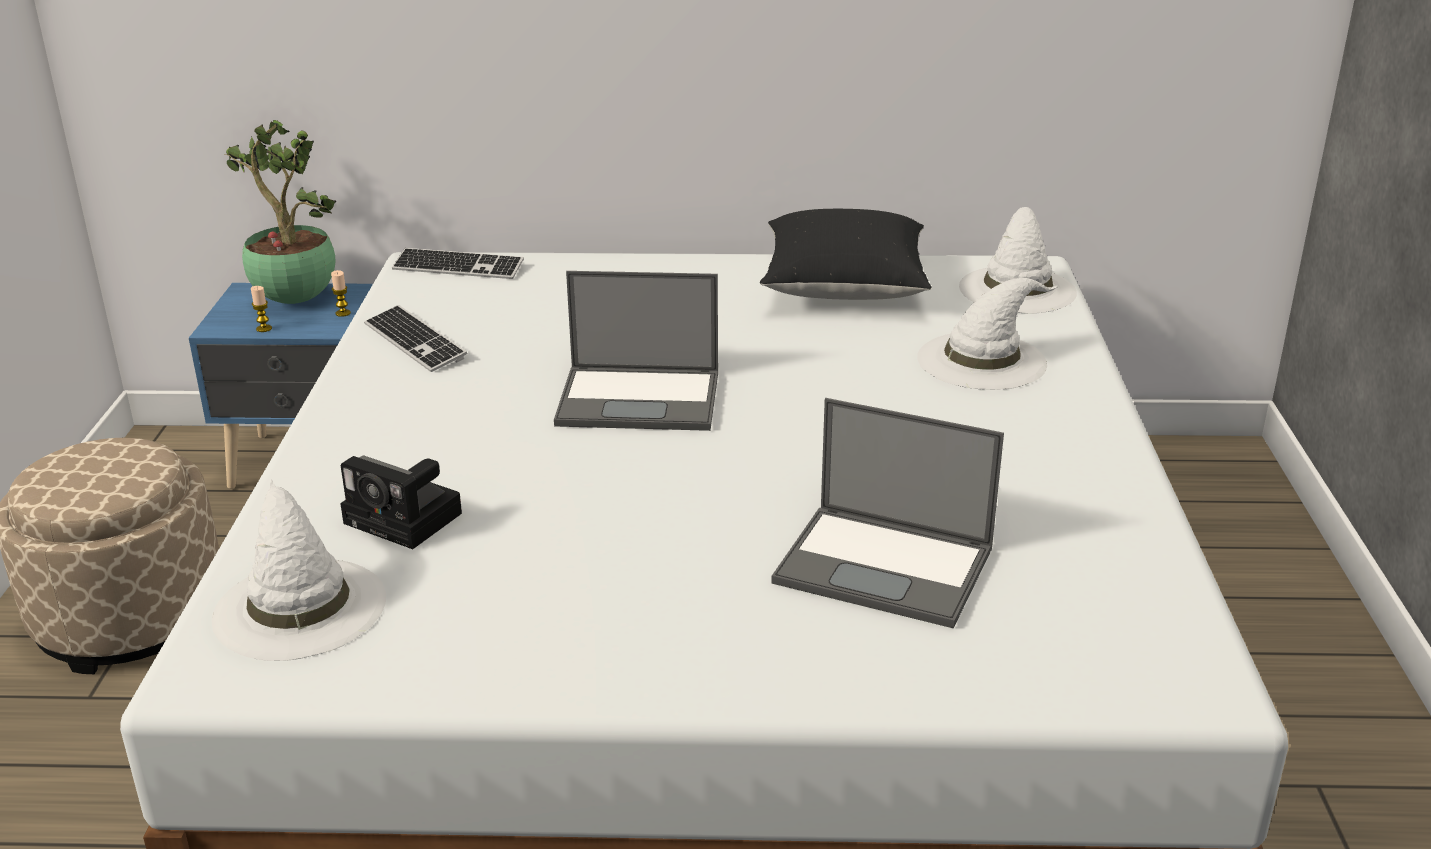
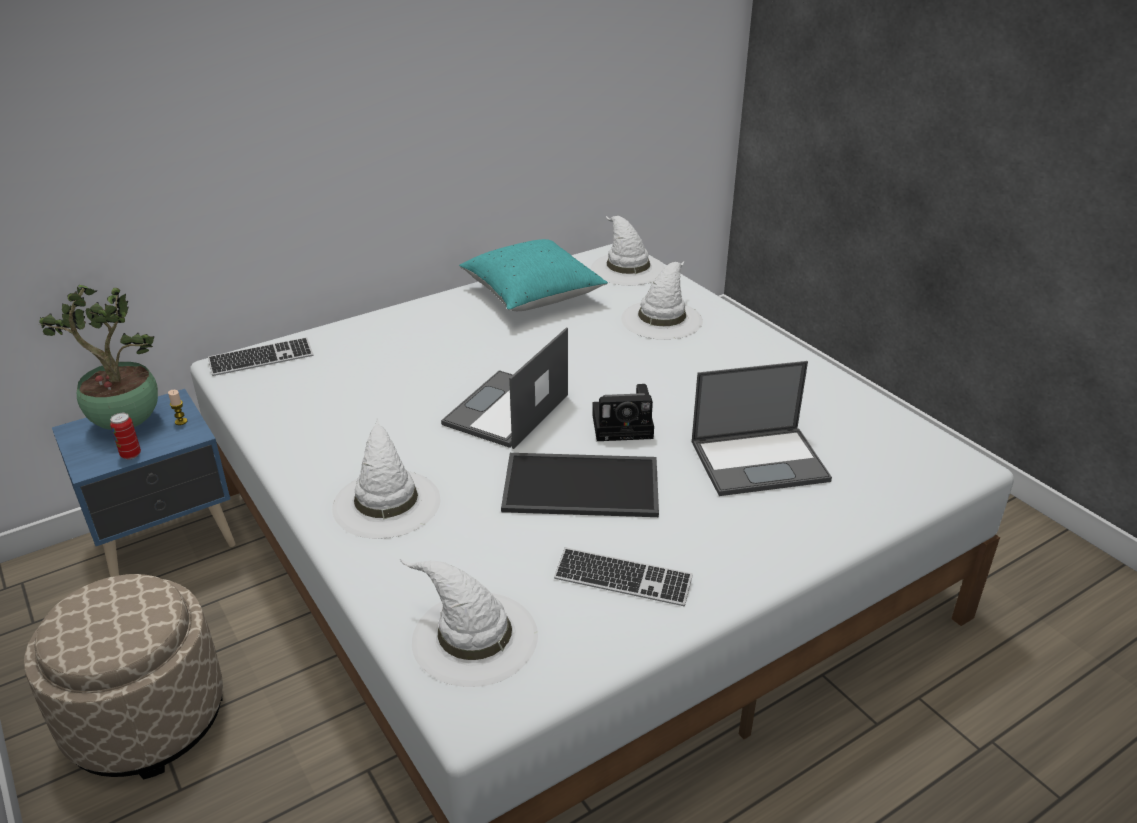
camera: 35 degrees left, 5 degrees up
candle [251,286,272,332] -> can [110,413,141,459]
camera [340,455,462,549] -> camera moved to [592,384,654,441]
keyboard [364,305,467,372] -> keyboard moved to [554,547,693,606]
laptop [554,271,718,431] -> laptop turned 150 degrees clockwise [441,328,568,449]
black pillow [760,209,932,300] -> turquoise pillow [459,239,608,311]
none -> white hat [332,419,441,539]
none -> tray [501,453,659,517]

